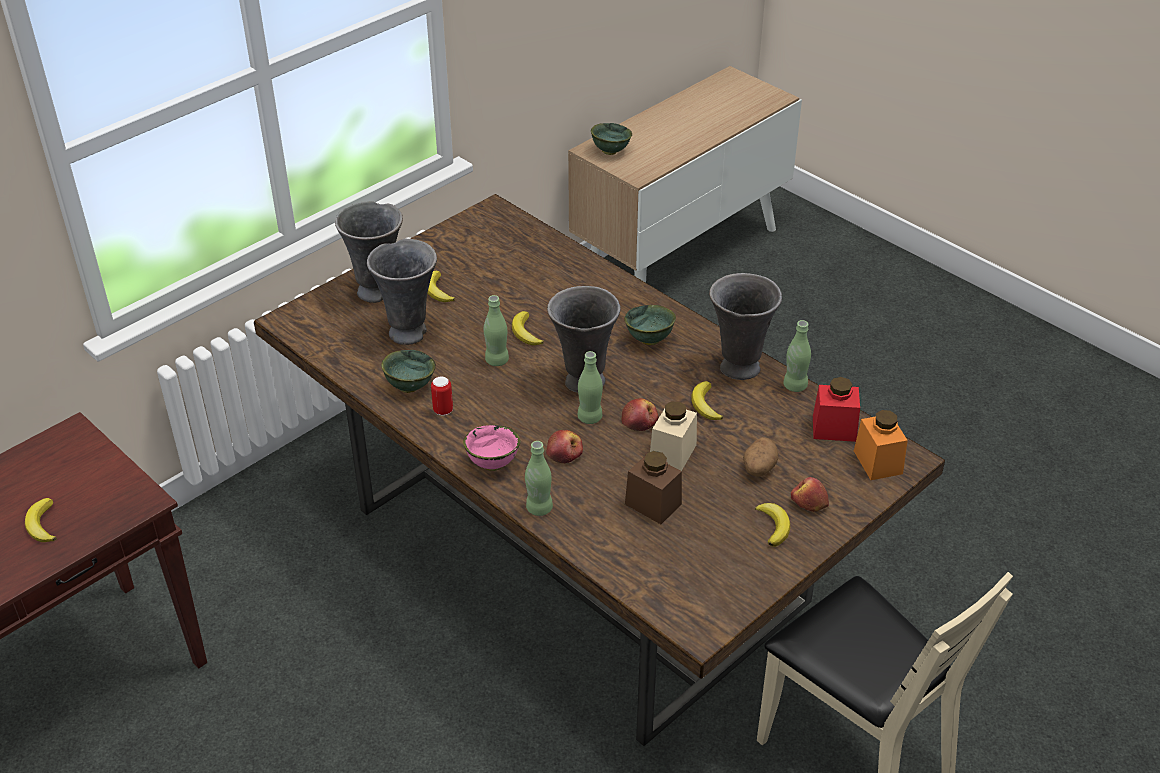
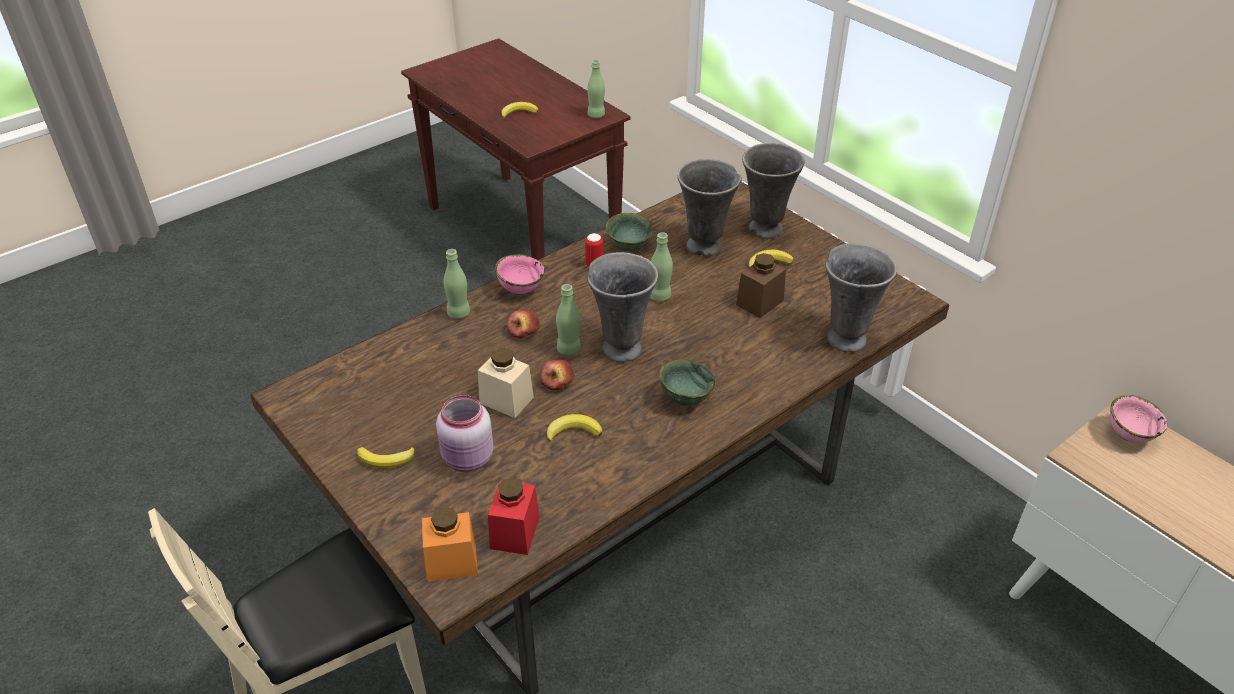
camera: 95 degrees right, 0 degrees up
banana [512,311,544,345] -> none
green bowl [591,123,632,155] -> pink bowl [1110,395,1167,443]
brown jar [625,451,682,524] -> brown jar moved to [736,253,786,318]
grey vase [709,273,782,380] -> grey vase moved to [825,243,897,352]
potato [743,437,778,477] -> pink jar [436,395,494,472]
green bottle [783,320,811,392] -> green bottle moved to [587,60,605,118]
apple [791,477,829,512] -> none

